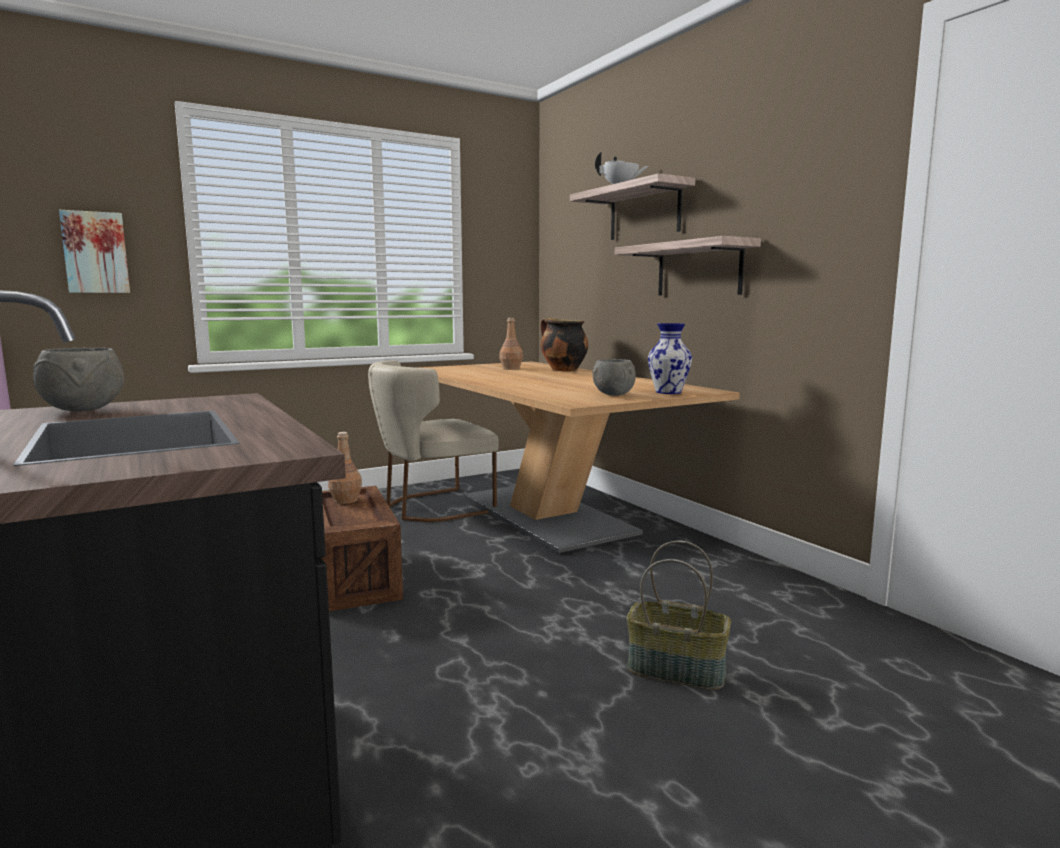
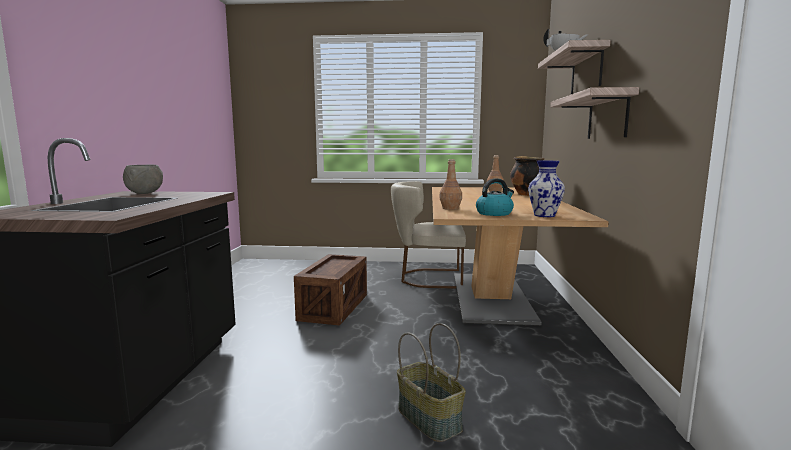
camera: 35 degrees right, 0 degrees up
picture [59,210,130,293] -> none
brown bottle [328,432,362,504] -> brown bottle moved to [439,159,462,210]
grey bowl [592,359,636,396] -> kettle [476,178,514,216]

